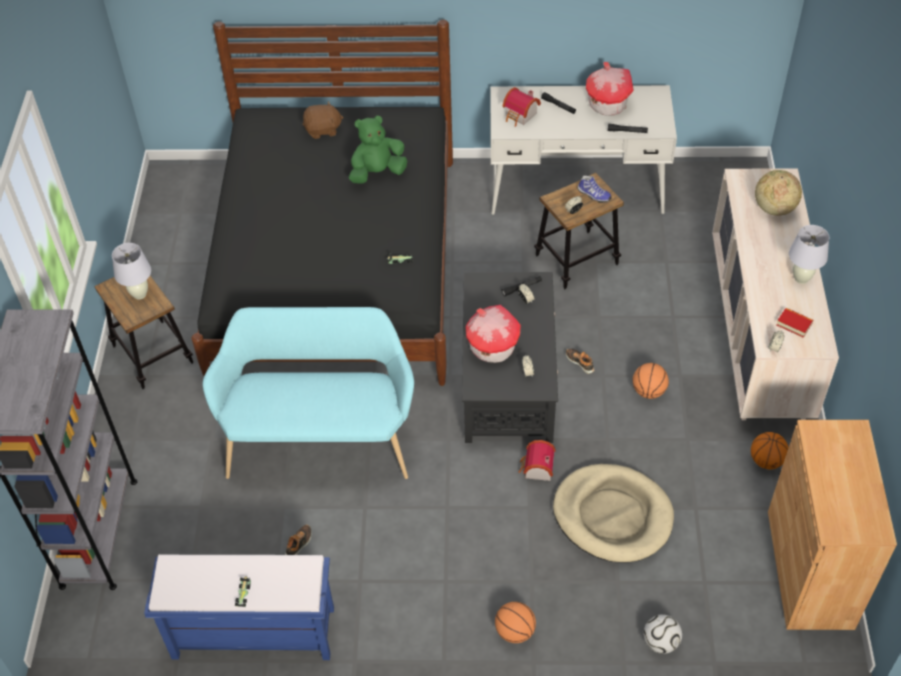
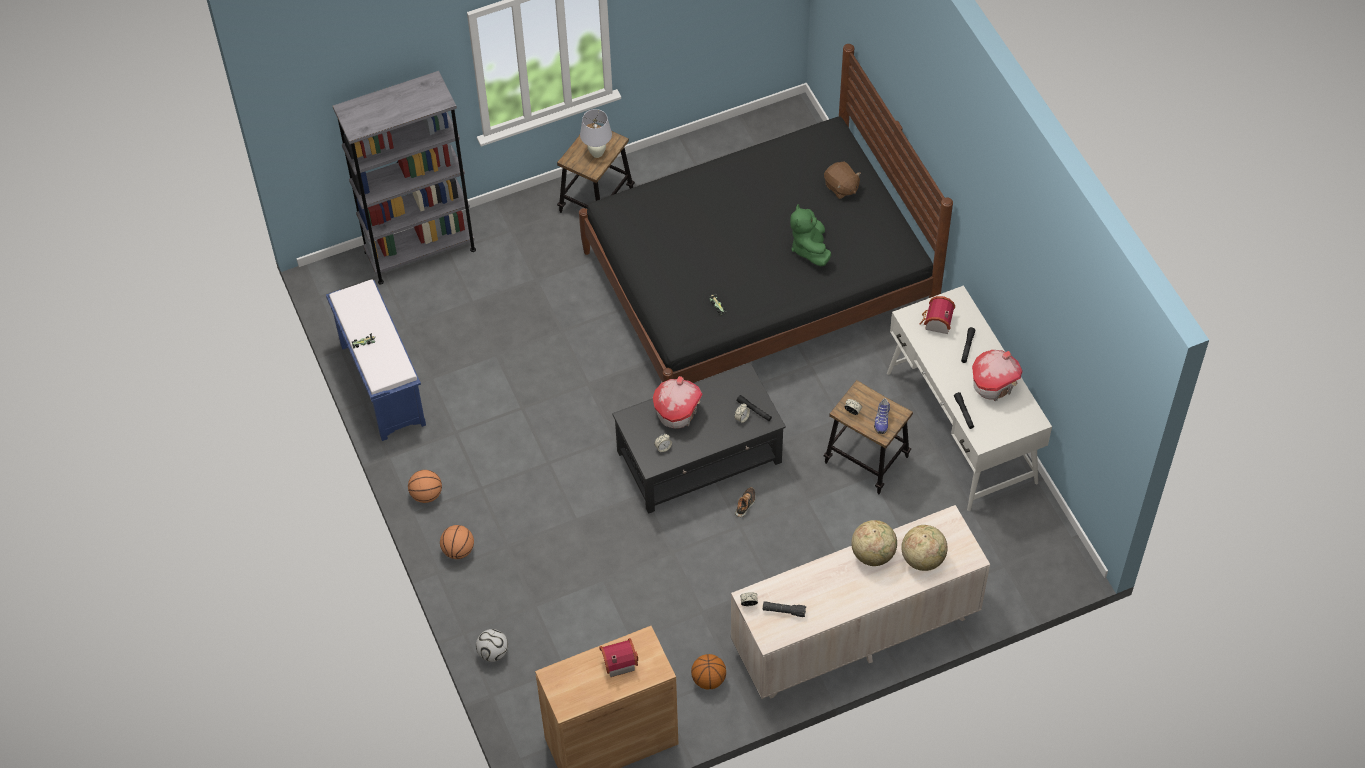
camera: 65 degrees right, 5 degrees up
turquoise bench [203,307,414,479] -> none
shoe [285,525,312,555] -> none
green plush toy [349,116,407,184] -> green plush toy turned 135 degrees counterclockwise [790,204,831,266]
toy house [518,440,556,481] -> toy house moved to [599,638,638,677]
beige dog bed [553,464,674,563] -> none
basketball [632,363,669,399] -> basketball moved to [408,470,442,503]
book [777,308,813,338] -> black flashlight [763,601,806,617]
white table lamp [789,225,829,284] -> none
none -> globe [851,520,897,566]

